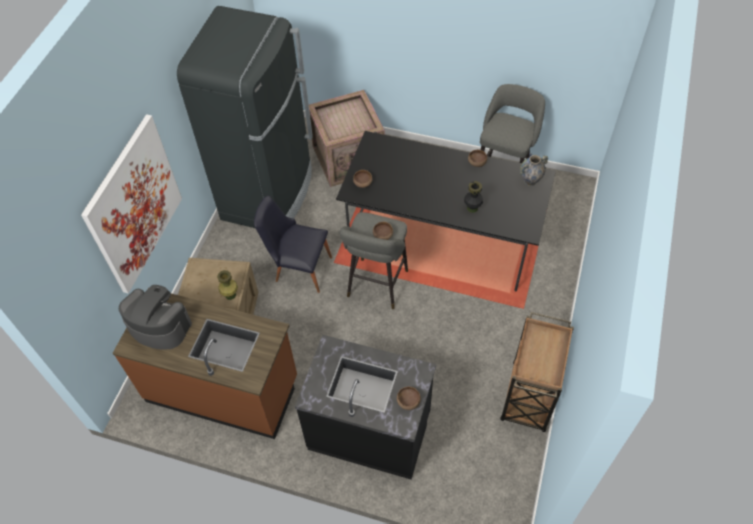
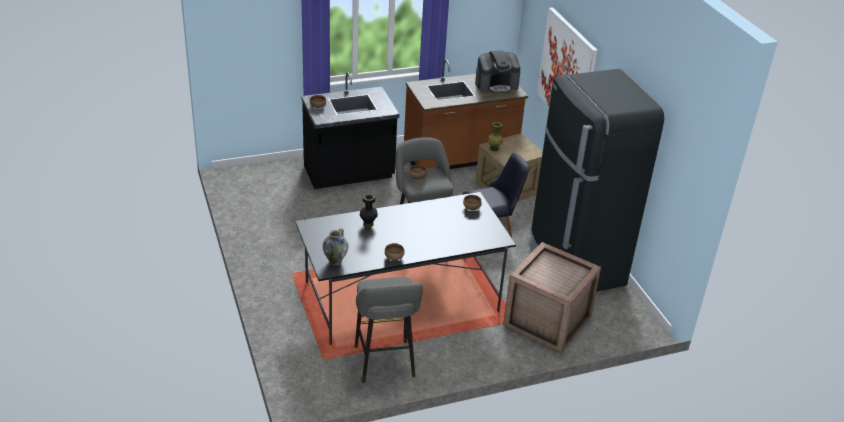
camera: 140 degrees right, 20 degrees down
brown cart [500,312,574,432] -> none

